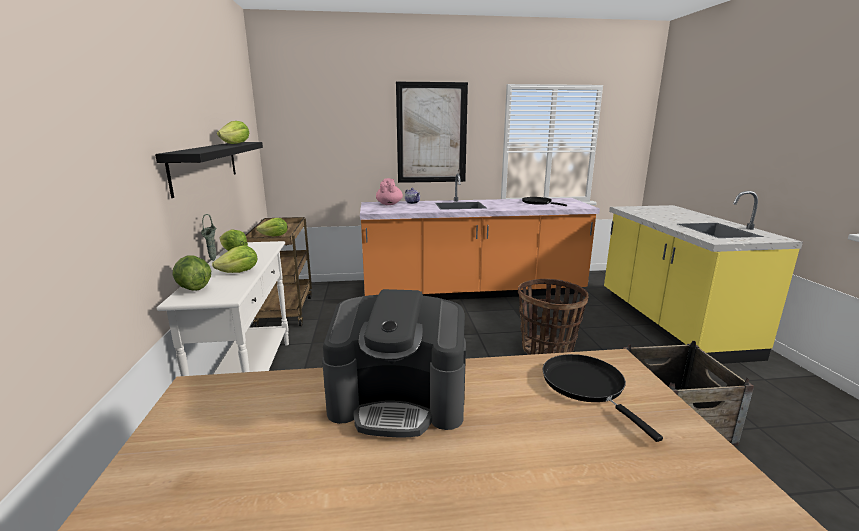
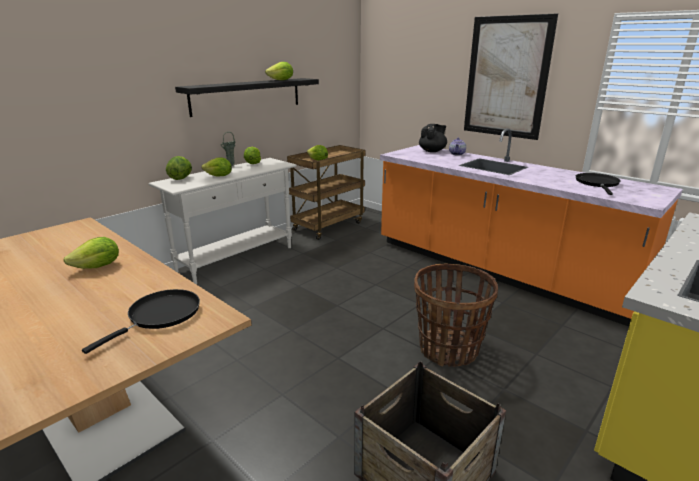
camera: 50 degrees right, 5 degrees up
coffee machine [322,289,466,437] -> lettuce [63,237,119,269]
pink teapot [376,178,403,205] -> black teapot [419,124,447,152]

